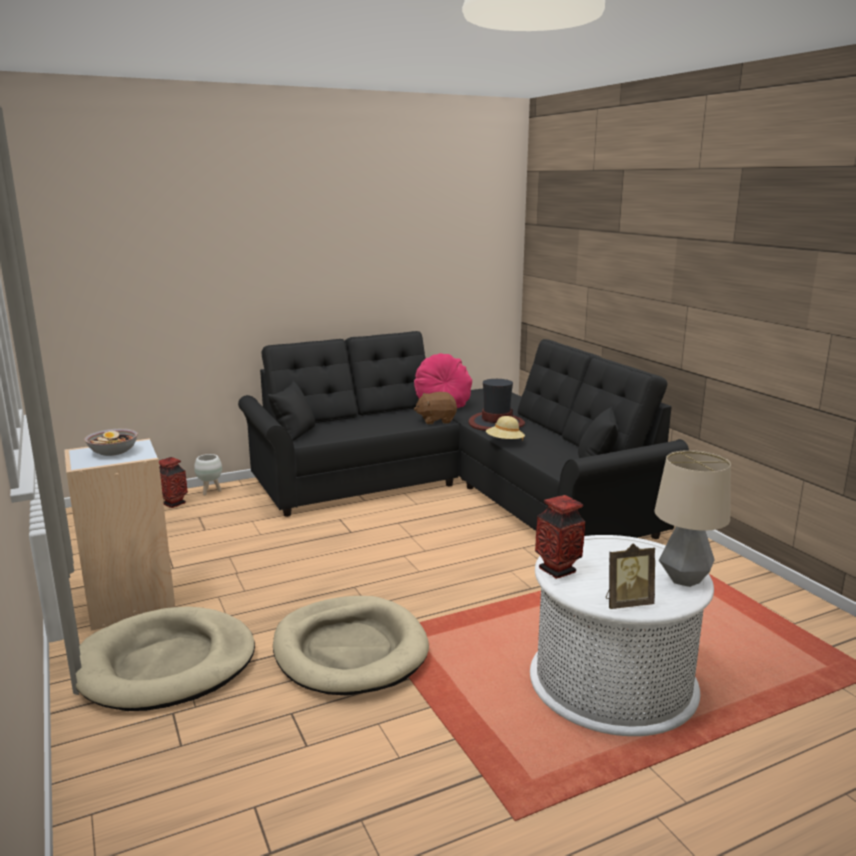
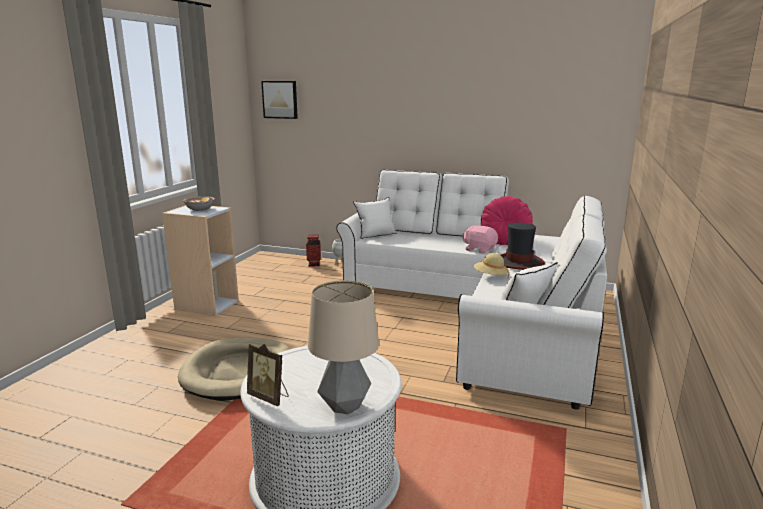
camera: 45 degrees right, 0 degrees up
beige dog bed [76,606,255,711] -> none
black sofa [238,331,689,539] -> white sofa [336,170,607,410]
brown plush toy [414,392,457,424] -> pink plush toy [463,225,498,254]
vase [535,495,585,579] -> none
none -> picture [261,81,298,119]

